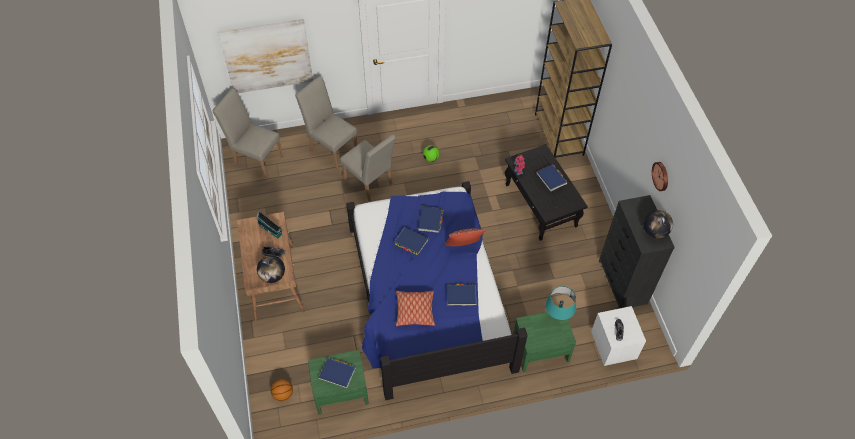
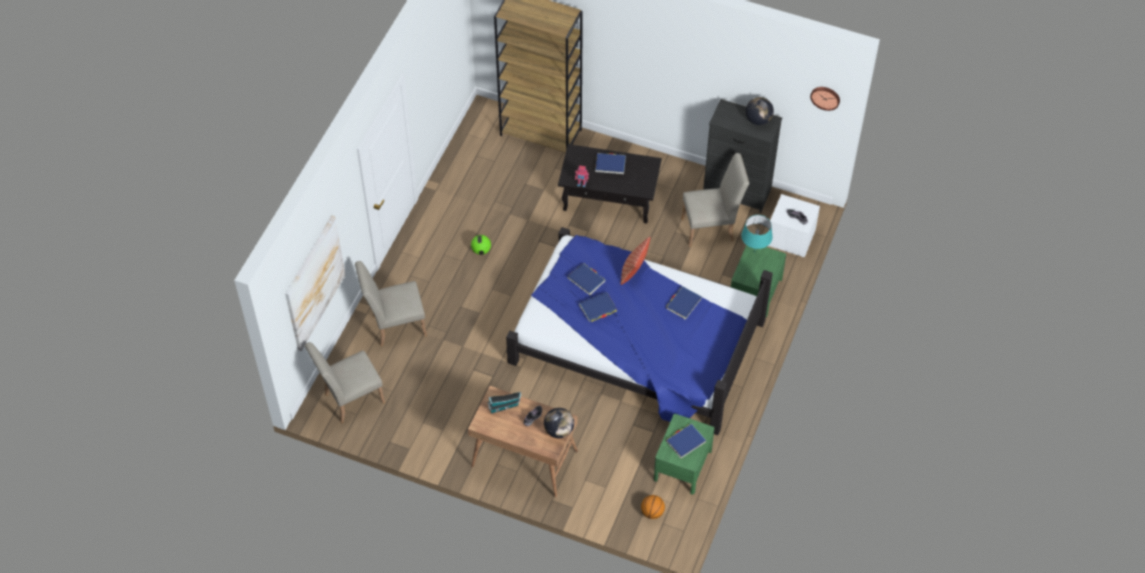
camera: 55 degrees left, 0 degrees up
beige chair [340,134,396,202] -> beige chair moved to [681,153,749,247]
pillow [396,291,435,326] -> none
wall clock [652,162,668,191] -> wall clock moved to [810,87,840,111]

